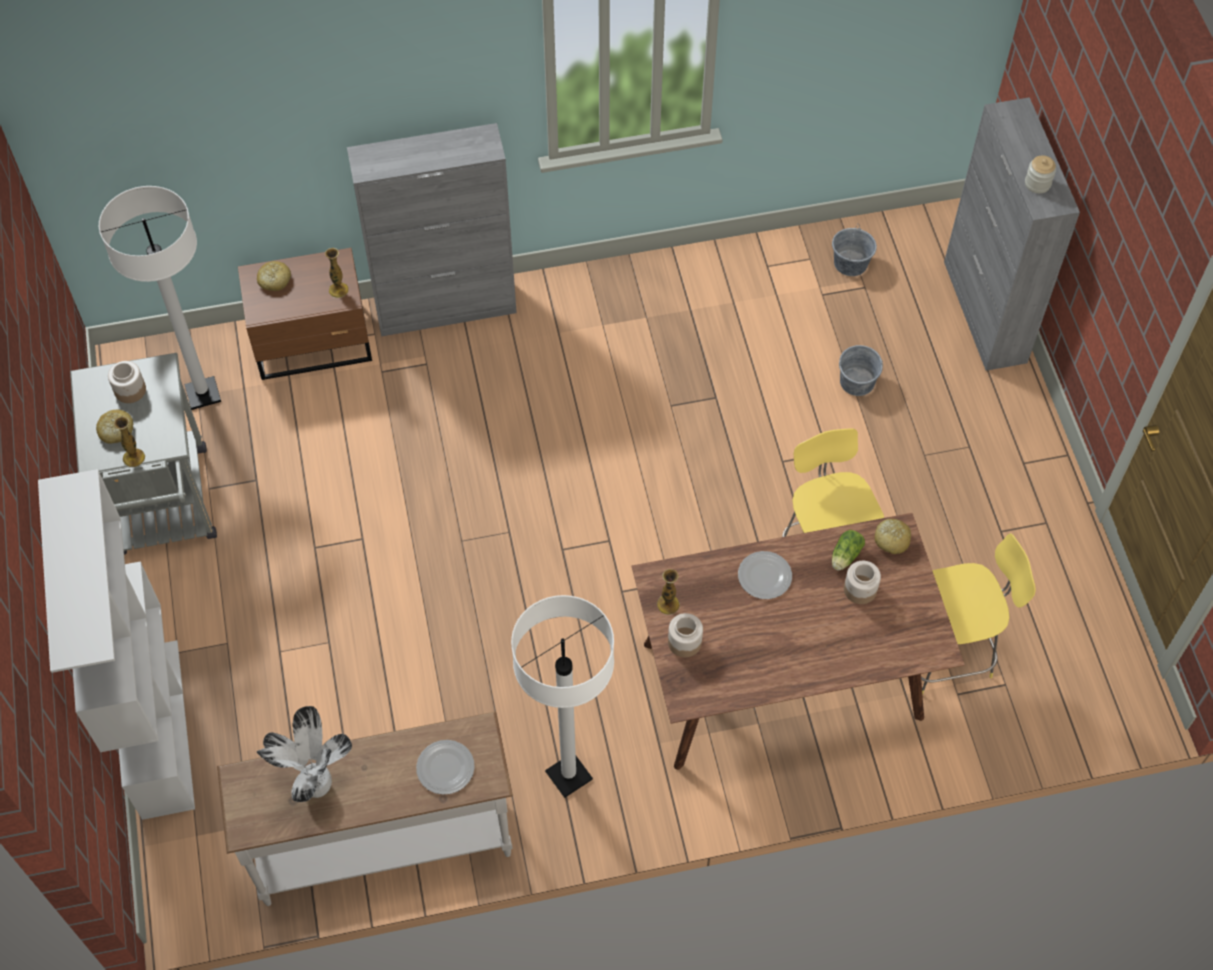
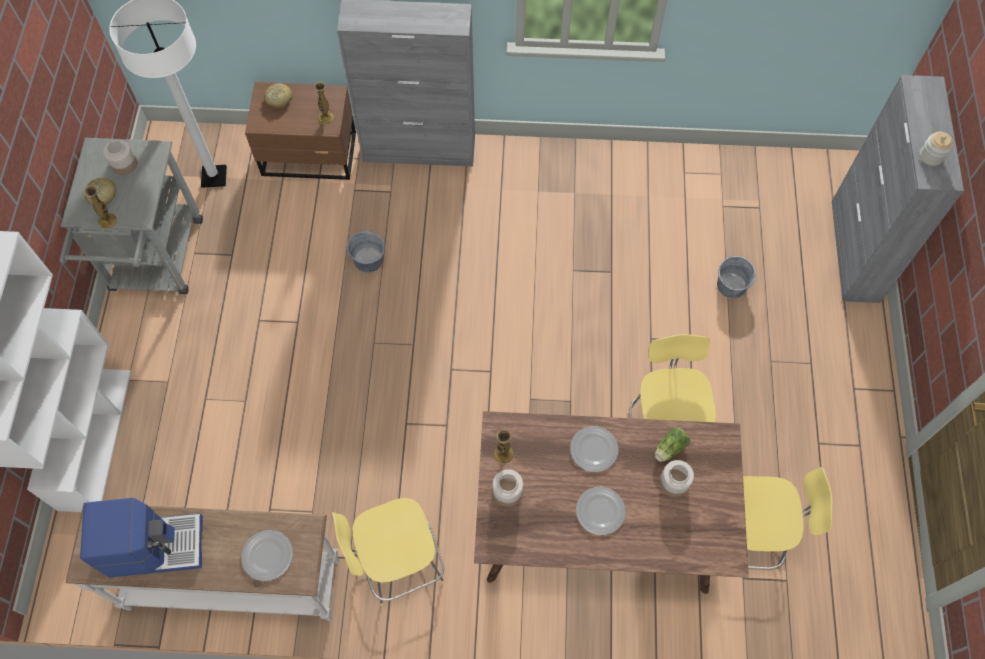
camera: 15 degrees right, 5 degrees up
potted plant [257,706,352,802] -> coffee machine [80,498,203,578]
white floor lamp [511,595,614,798] -> yellow stool [332,498,445,606]
grey bucket [832,225,877,276] -> grey bucket moved to [347,230,385,273]
bread [875,519,911,554] -> none
none -> plate [576,487,626,535]

